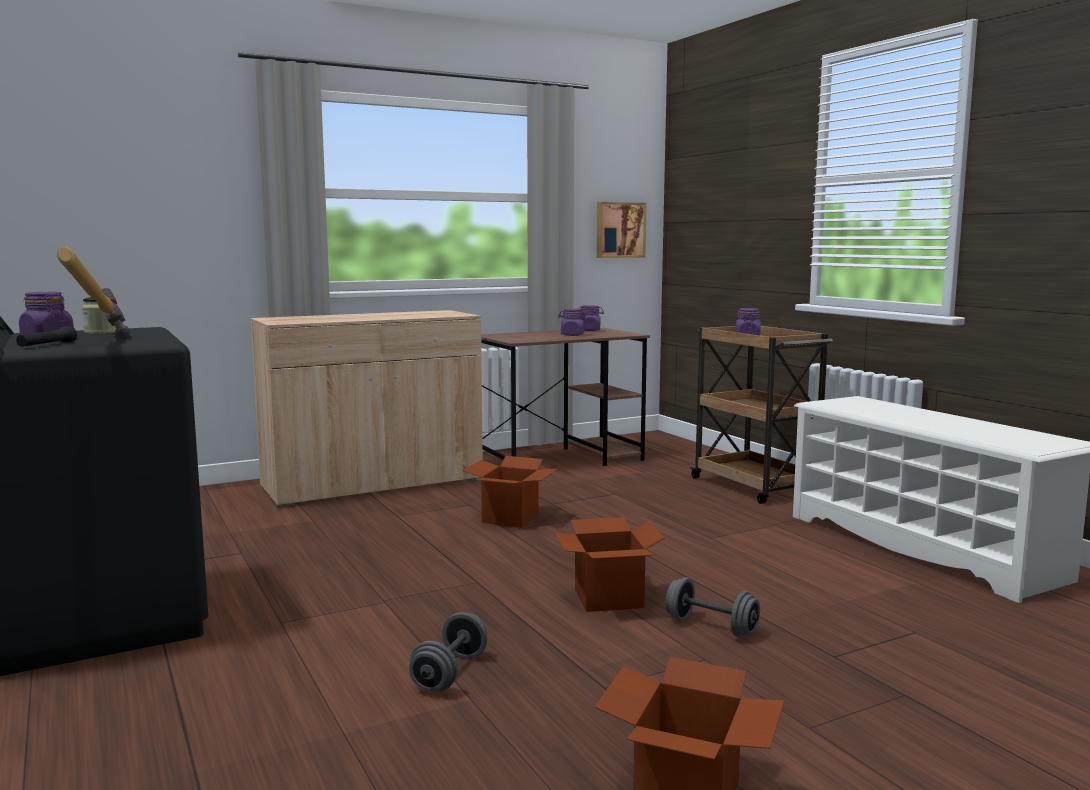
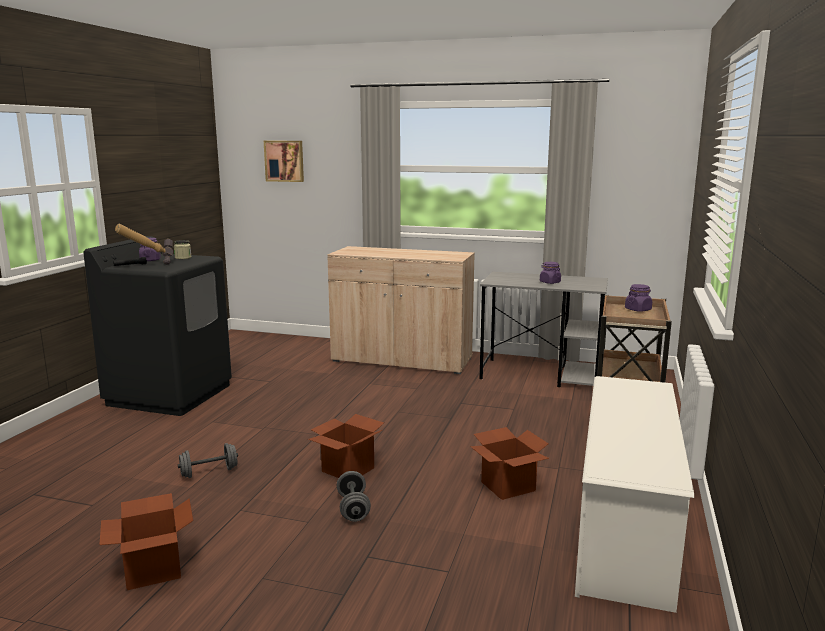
camera: 45 degrees right, 5 degrees up
cardboard box [462,456,557,528] -> cardboard box moved to [470,427,549,500]
brown desk [481,328,650,466] -> grey desk [479,272,608,387]
purple jar [578,305,604,331] -> none
picture [596,202,647,258] -> picture moved to [264,141,304,182]

